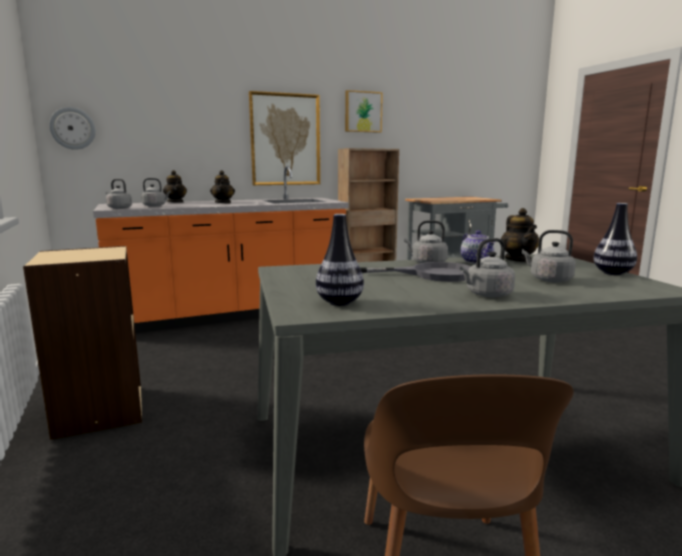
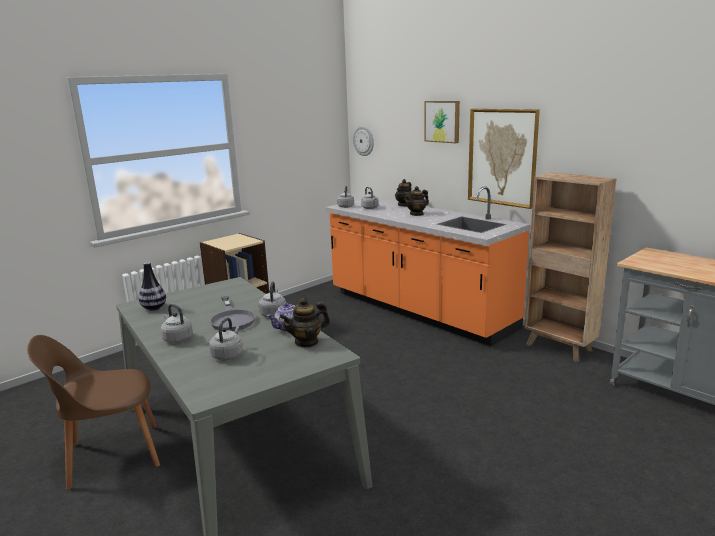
camera: 70 degrees right, 5 degrees up
picture [345,90,383,133] -> picture moved to [424,101,460,143]
vase [594,203,637,275] -> none

